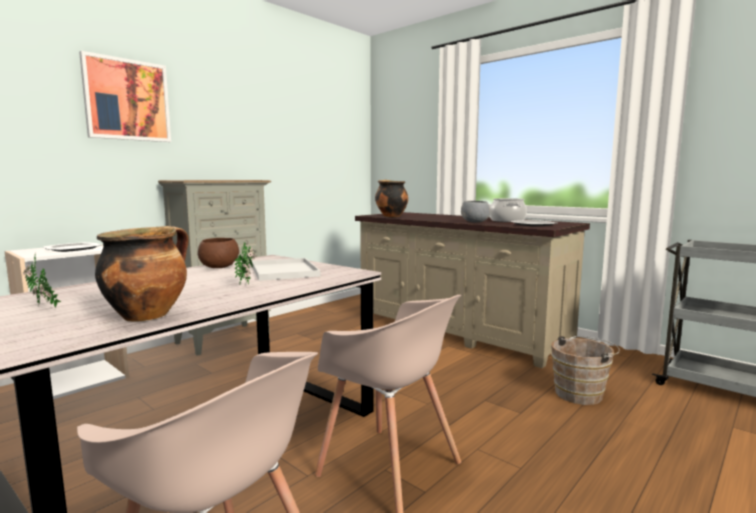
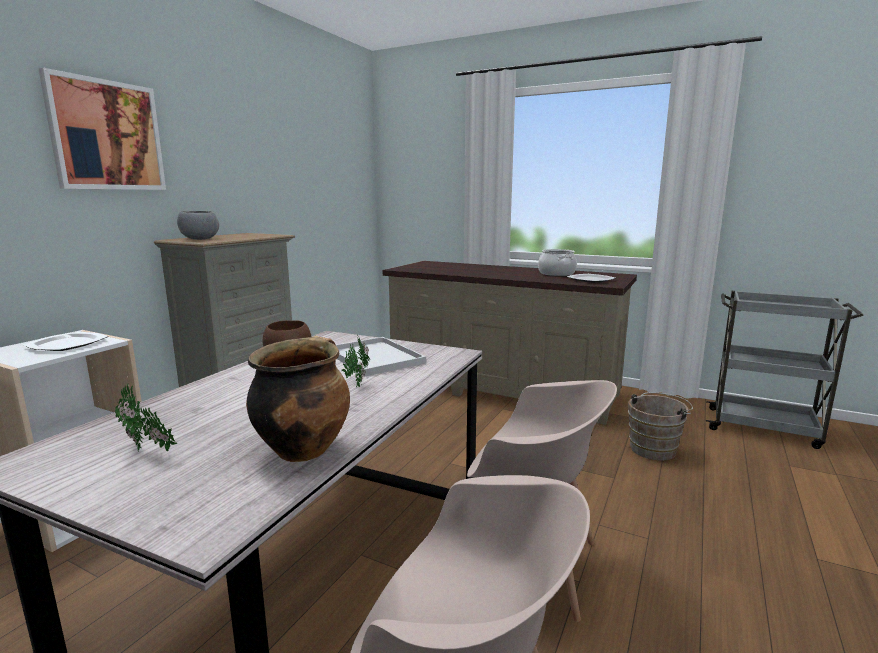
camera: 15 degrees left, 5 degrees up
cooking pot [375,180,408,217] -> none
grey bowl [461,201,490,223] -> grey bowl moved to [177,211,219,240]

